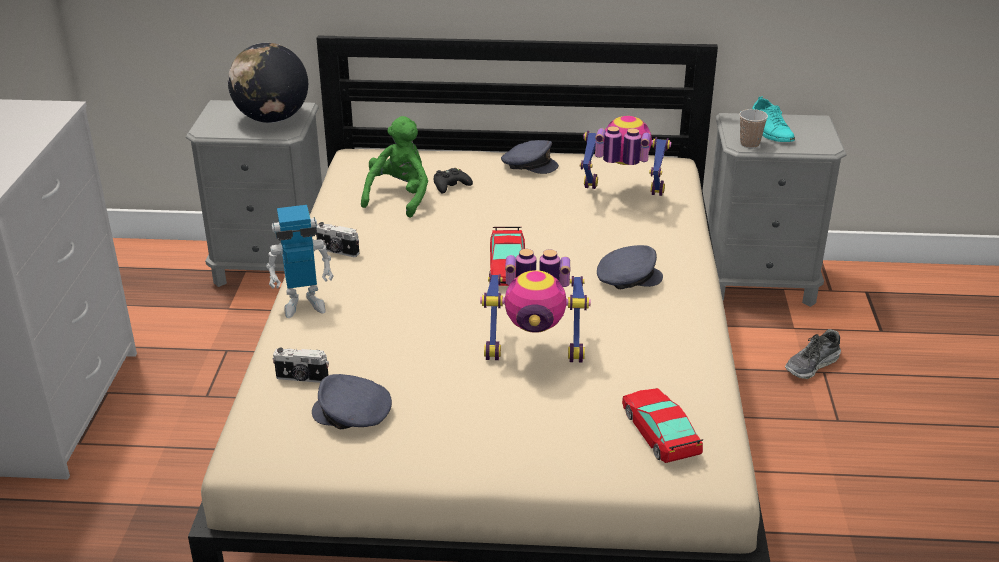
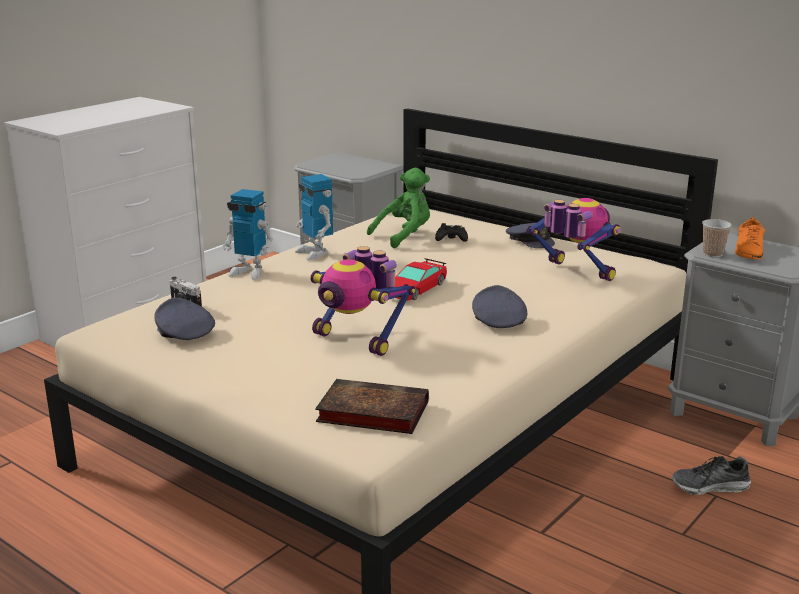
camera: 35 degrees right, 10 degrees down
globe [228,43,308,123] -> none
camera [316,222,359,257] -> toy robot [295,174,333,260]
grey cap [597,245,663,289] -> grey cap turned 120 degrees counterclockwise [472,285,527,328]
toy car [622,388,703,463] -> book [315,379,429,434]
turquoise shoe [752,96,795,142] -> orange shoe [735,218,765,259]

